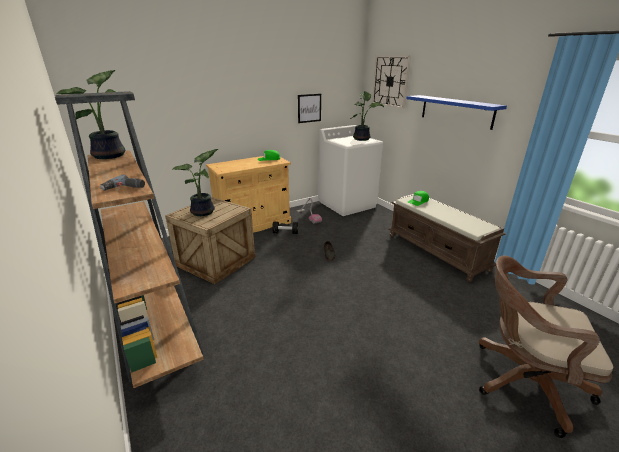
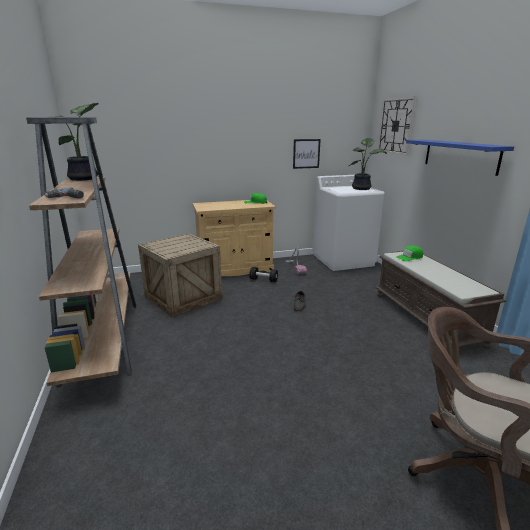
camera: 15 degrees right, 5 degrees down
potted plant [172,149,218,216] -> none

